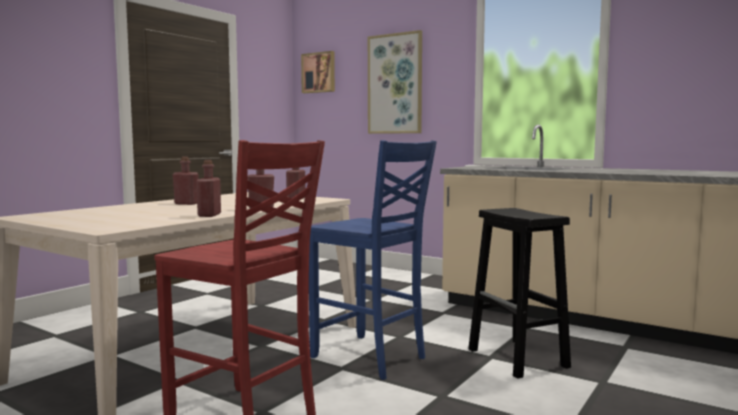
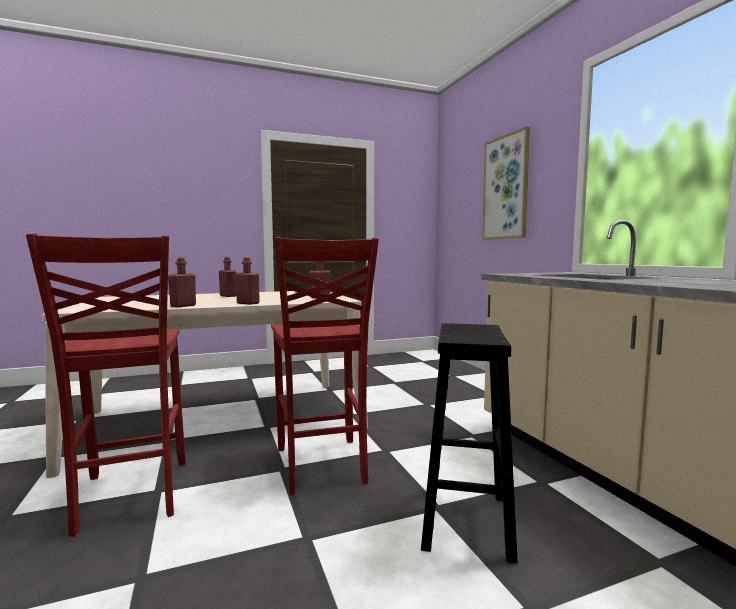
camera: 35 degrees right, 0 degrees up
picture [301,51,335,93] -> none
blue chair [309,140,437,380] -> red chair [271,237,379,495]

